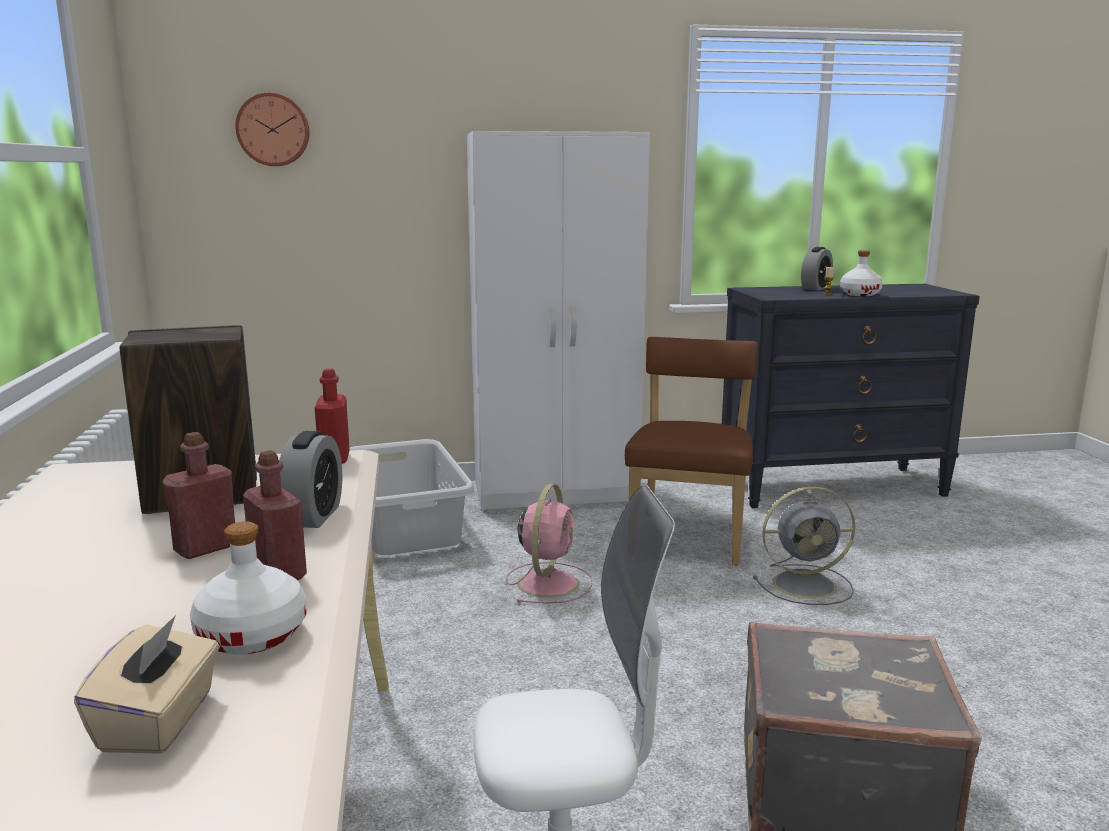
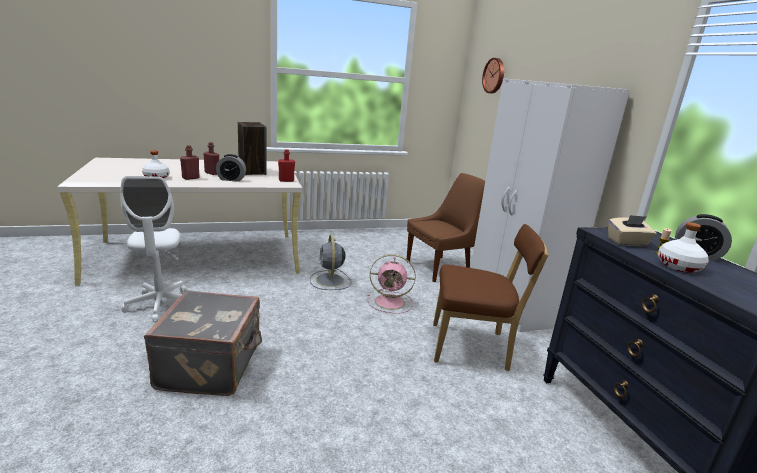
camera: 80 degrees right, 5 degrees up
beige tissue box [74,615,219,754] -> beige tissue box moved to [608,215,657,246]
grey laundry basket [350,439,475,555] -> brown chair [406,173,485,282]
grey fan [753,486,856,605] -> grey fan moved to [310,234,352,290]

